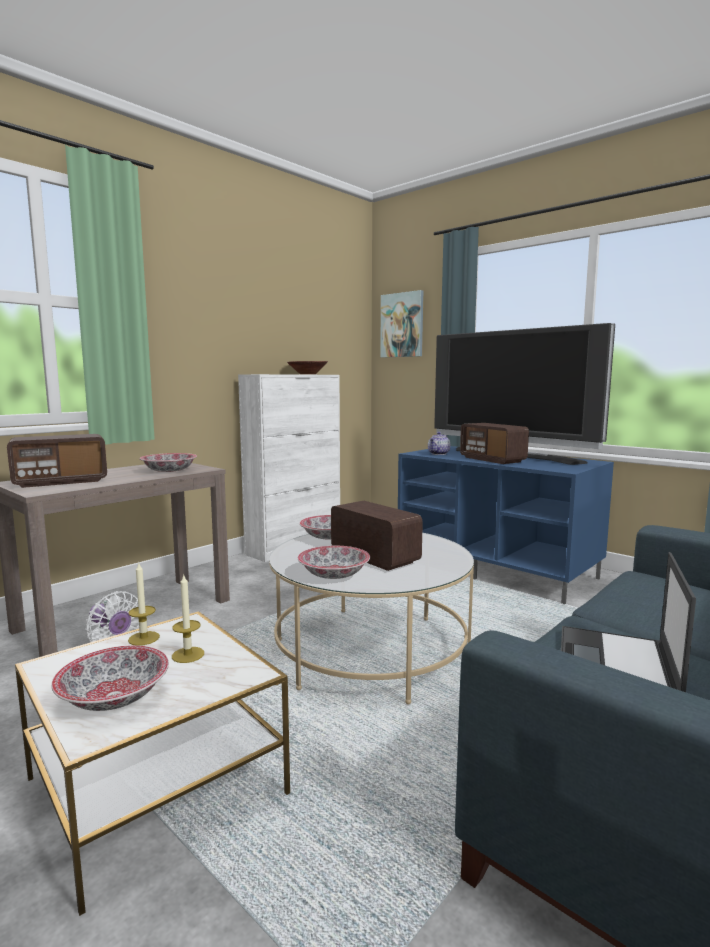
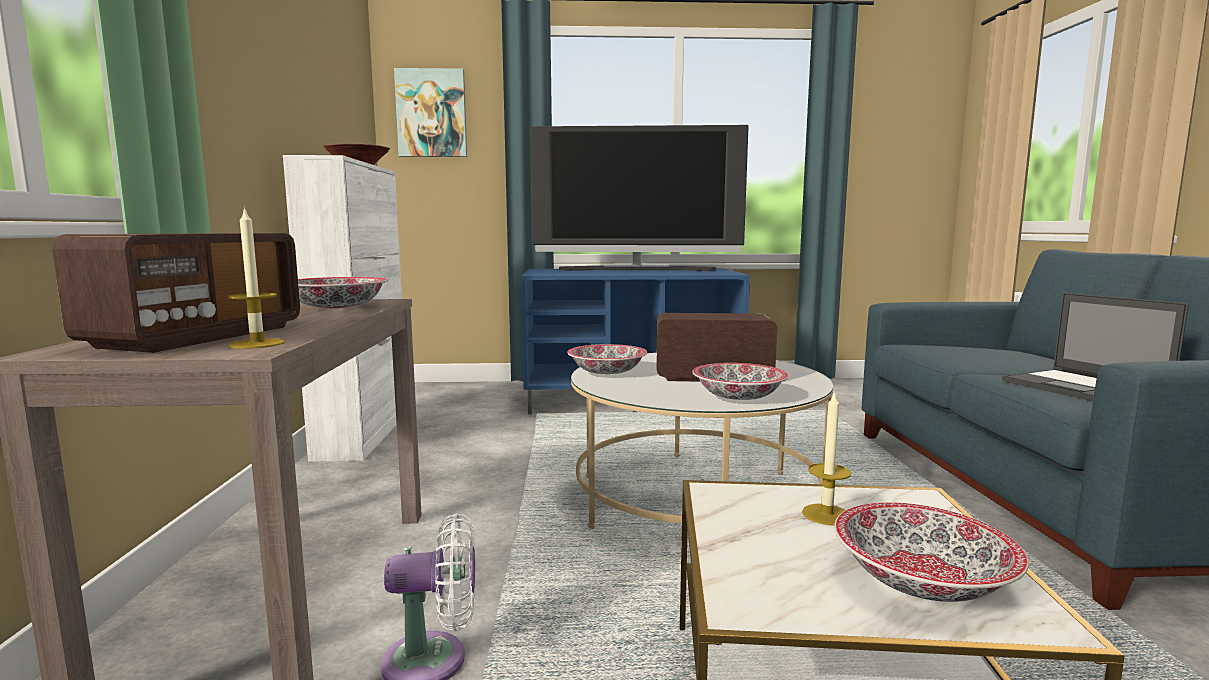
camera: 45 degrees left, 0 degrees up
candle [128,563,160,646] -> candle moved to [228,206,285,349]
teapot [428,432,450,455] -> none
radio [460,423,529,464] -> none

